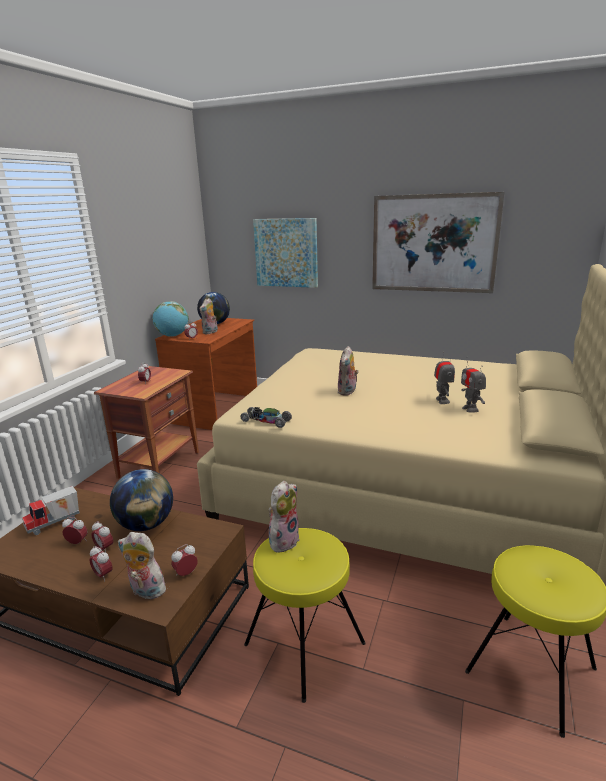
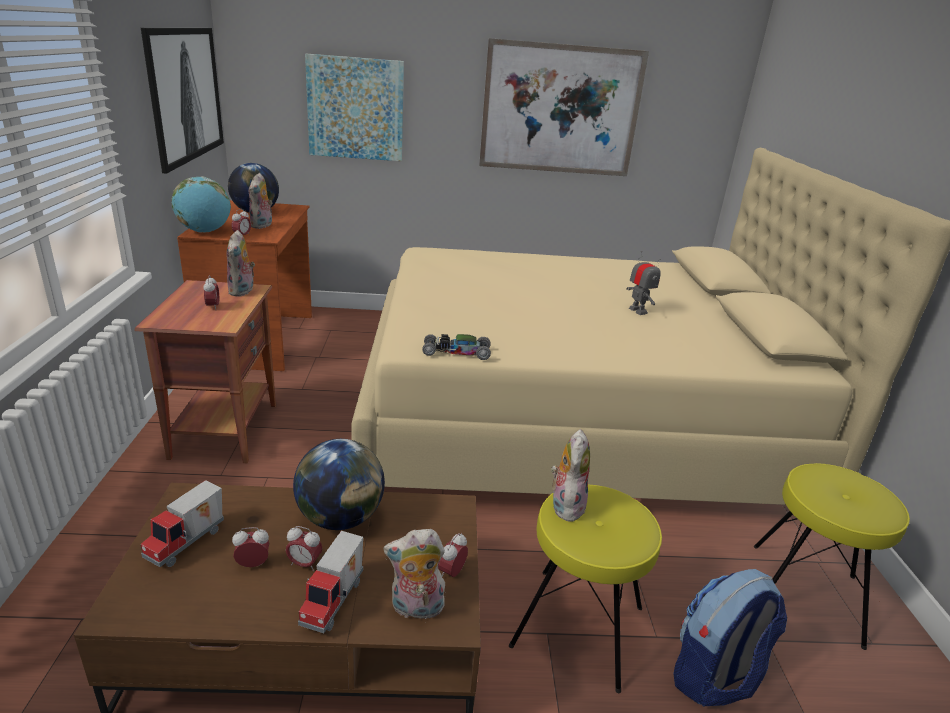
camera: 25 degrees left, 5 degrees up
alarm clock [89,546,113,581] -> toy truck [298,531,363,633]
plush toy [338,346,359,396] -> plush toy moved to [226,230,255,297]
toy robot [461,357,486,413] -> none
none -> picture [141,28,224,174]
none -> backpack [673,569,787,706]

